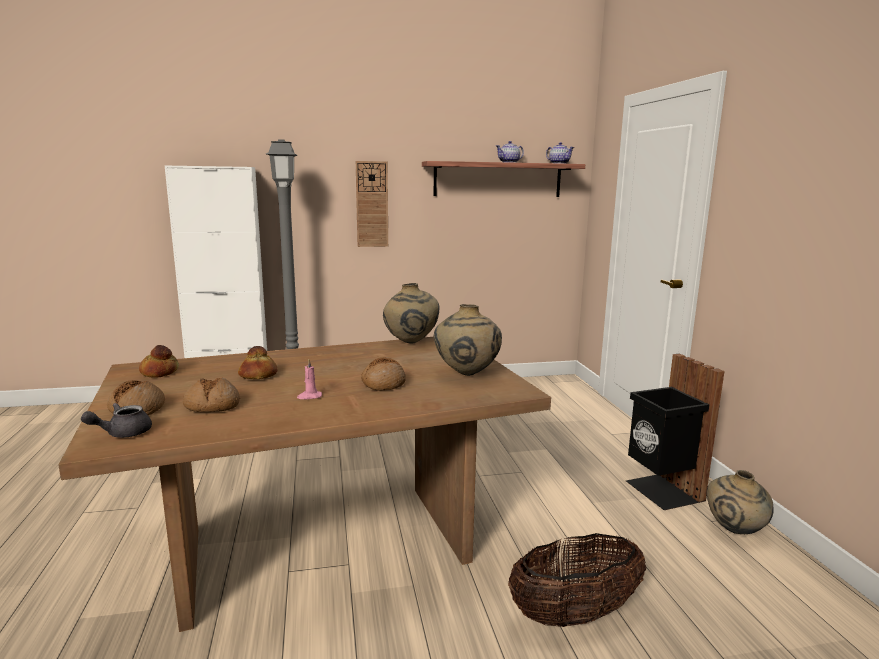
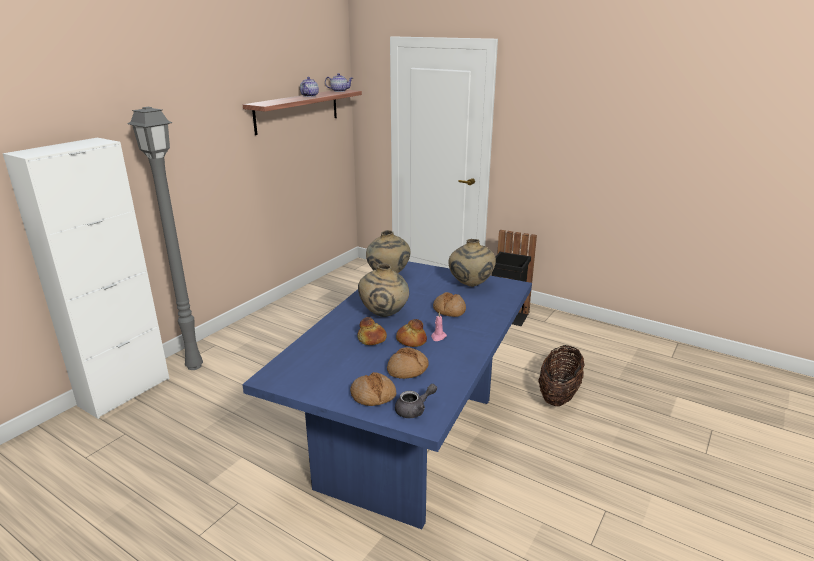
camera: 45 degrees left, 10 degrees up
brown dining table [58,337,551,632] -> blue dining table [242,261,532,529]
grey teapot [81,403,152,438] -> grey teapot turned 120 degrees counterclockwise [395,384,437,418]
bread [139,345,179,377] -> bread moved to [396,319,427,347]
wall clock [356,161,388,247] -> none
beige vase [707,470,773,534] -> beige vase moved to [358,263,409,317]

